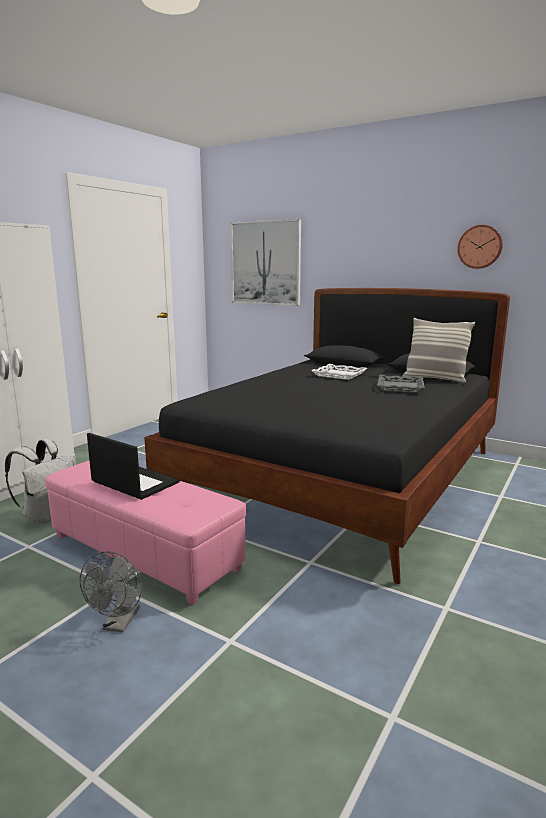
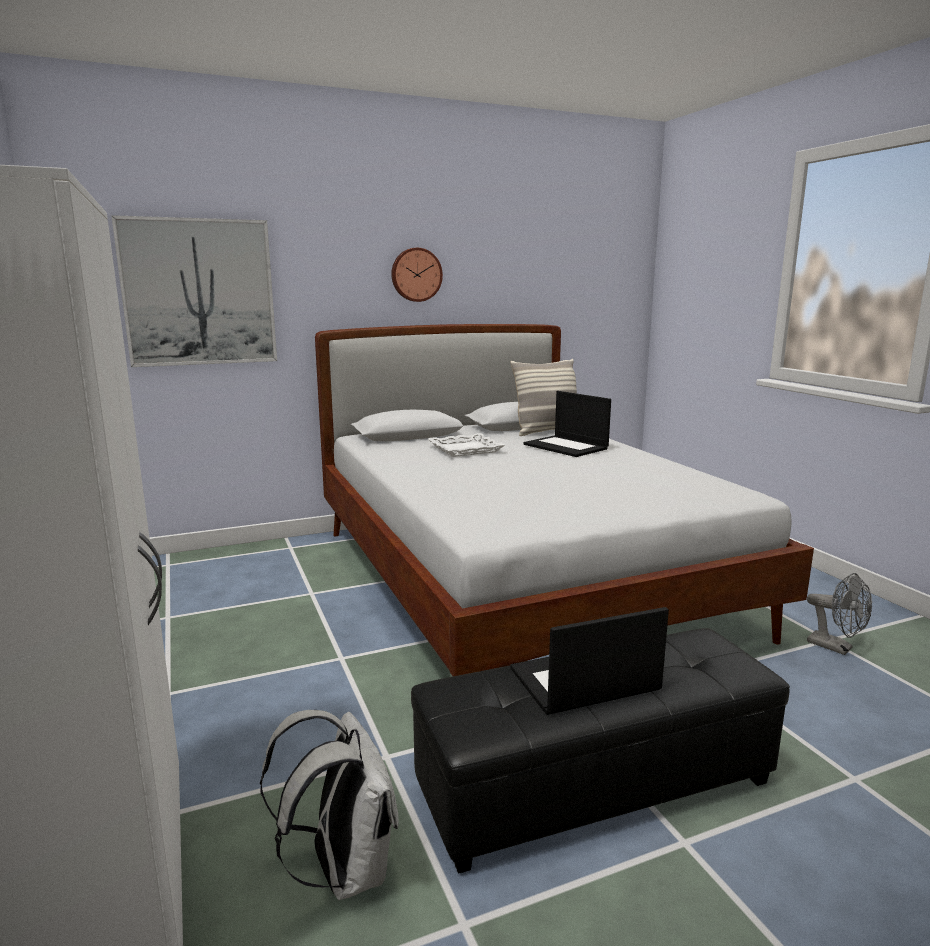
camera: 55 degrees left, 0 degrees up
pink ottoman [45,461,246,605] -> black ottoman [411,628,790,874]
grey fan [79,552,142,633] -> grey fan moved to [807,573,872,655]
black bed [144,288,510,584] -> white bed [315,324,814,676]
grey tray [377,375,425,393] -> laptop [524,391,611,457]
wall clock [457,225,503,269] -> wall clock moved to [391,248,443,302]

